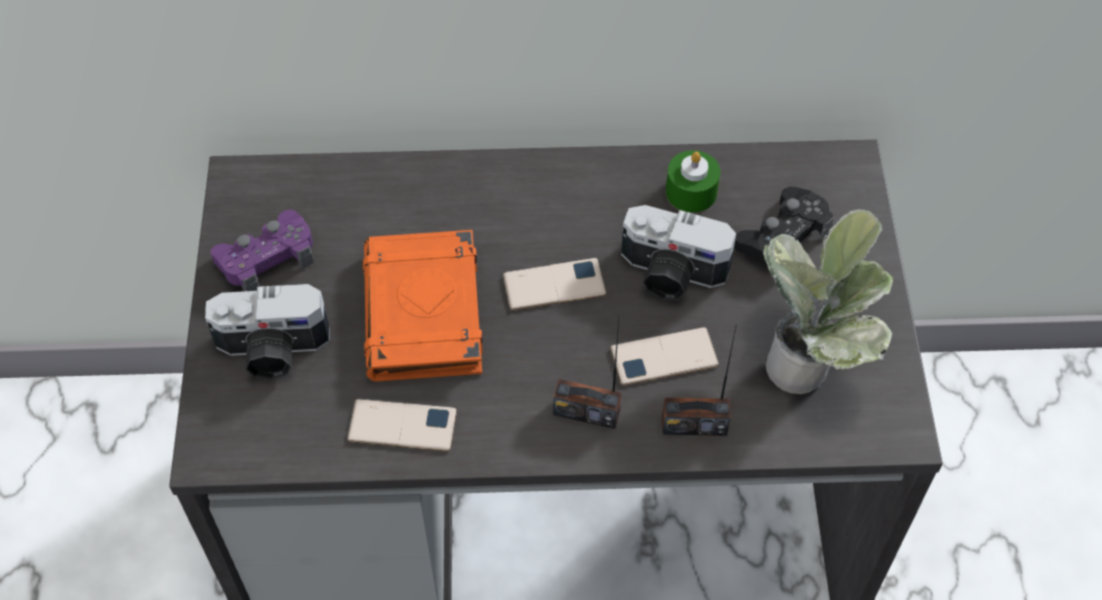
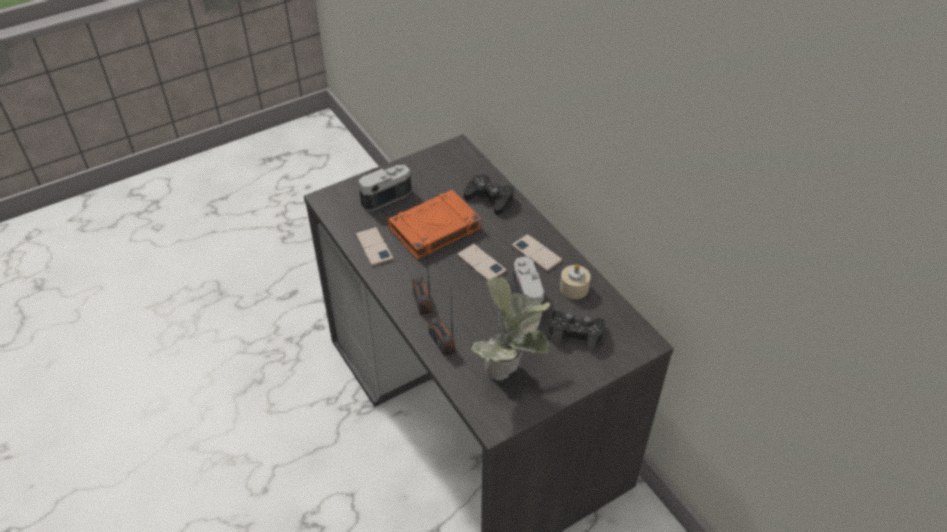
camera: 60 degrees right, 10 degrees down
camera [205,284,330,379] -> camera turned 90 degrees clockwise [358,165,412,211]
purple game controller [211,209,313,291] -> none
phone [610,327,719,385] -> phone moved to [512,234,563,272]
green candle [666,150,720,213] -> beige candle [560,264,591,299]
none -> black game controller [464,174,514,215]

